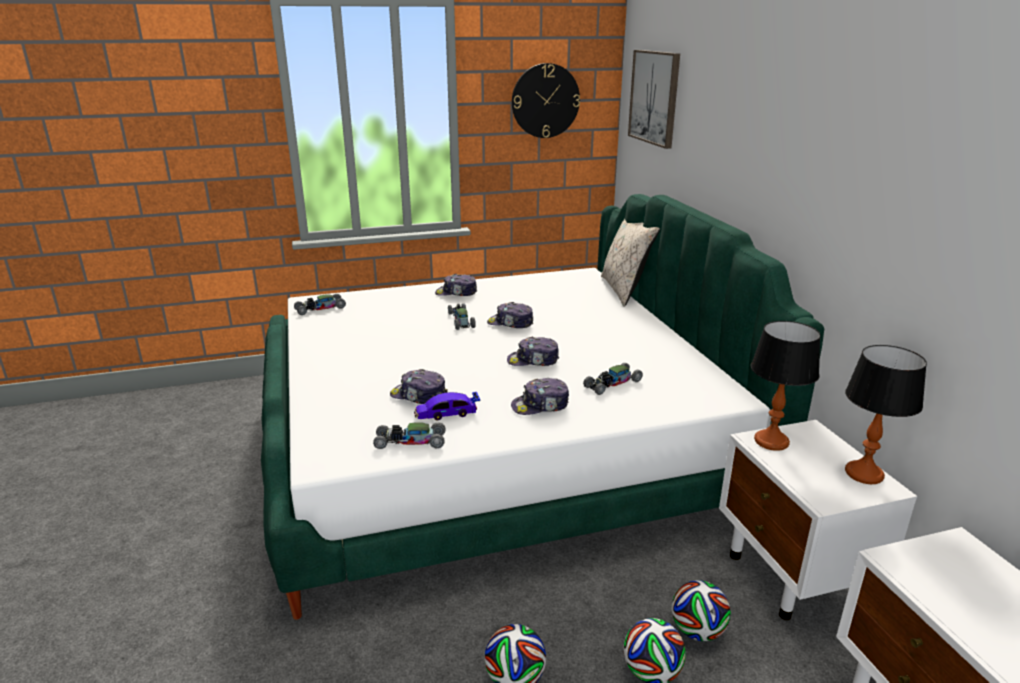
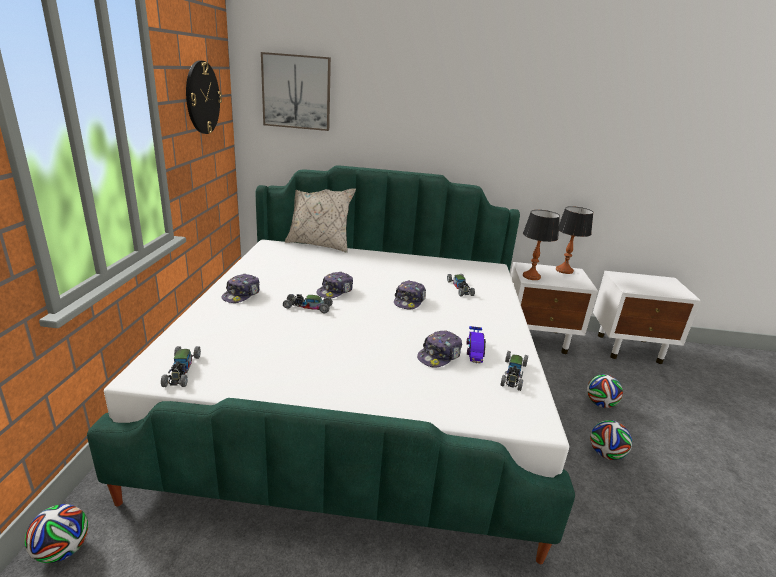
camera: 70 degrees left, 0 degrees up
cap [511,378,569,415] -> none
football [672,580,731,641] -> football moved to [25,504,89,563]

